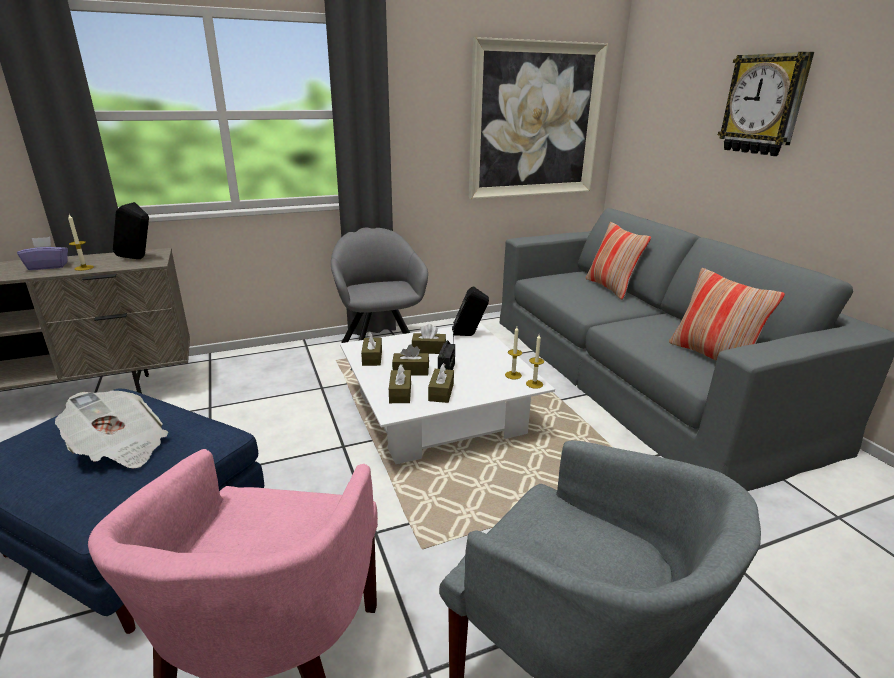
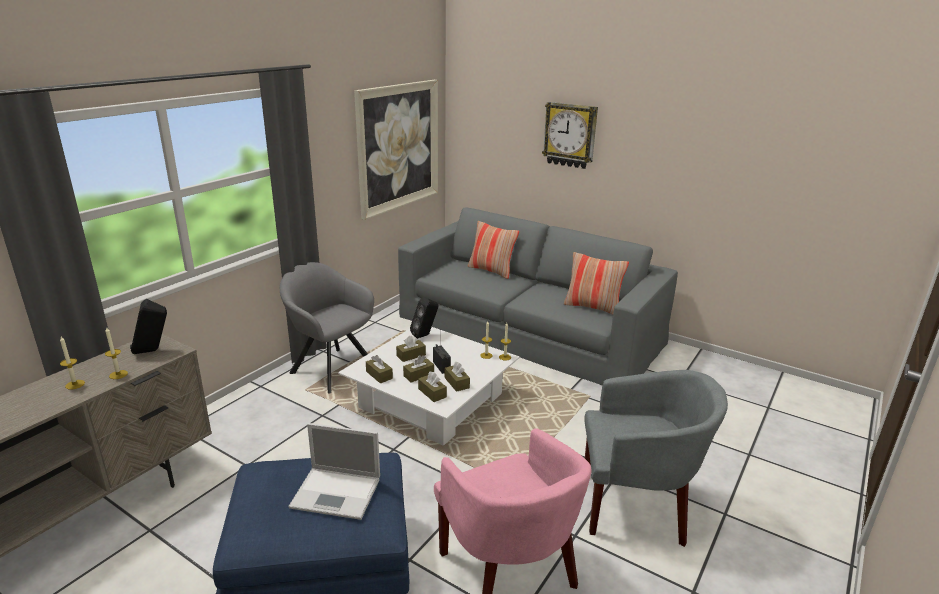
camera: 35 degrees left, 0 degrees up
purple tissue box [17,237,68,270] -> candle [60,336,85,390]
newspaper [55,391,168,468] -> laptop [288,423,380,520]

